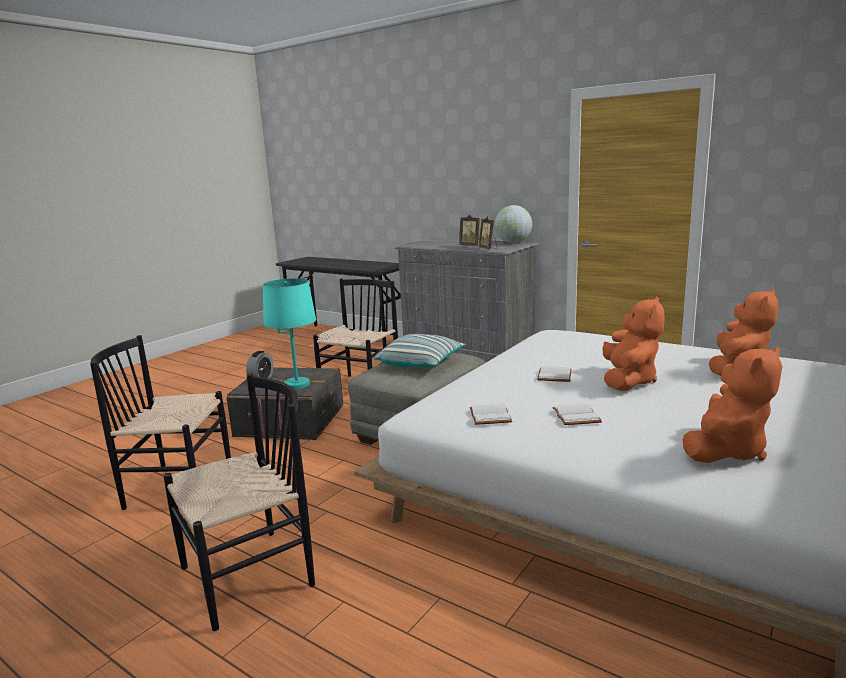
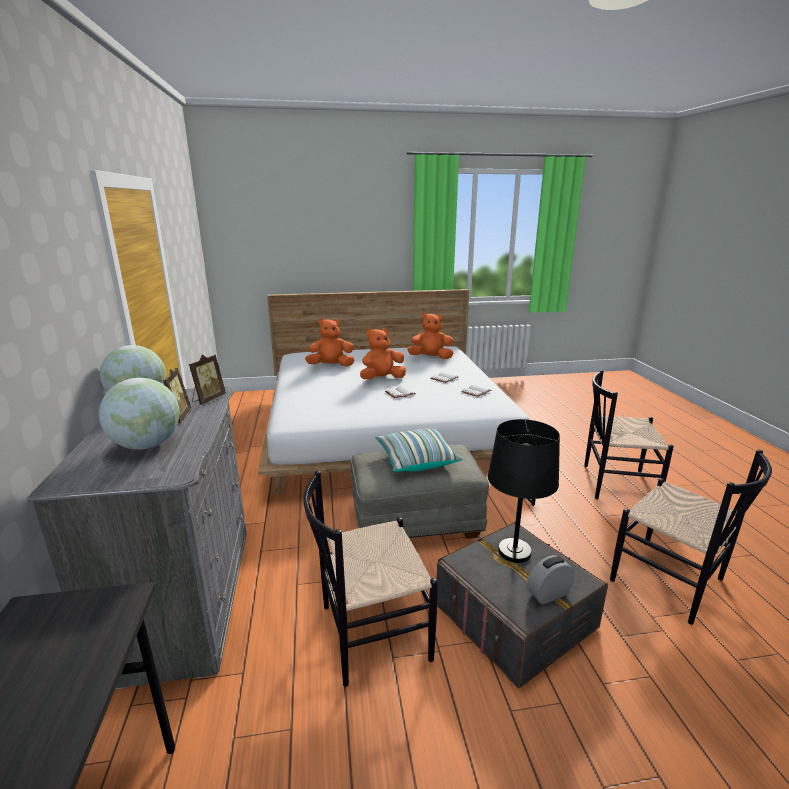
camera: 135 degrees left, 5 degrees up
turquoise table lamp [263,278,316,389] -> black table lamp [488,419,560,563]
none -> globe [99,378,179,450]

